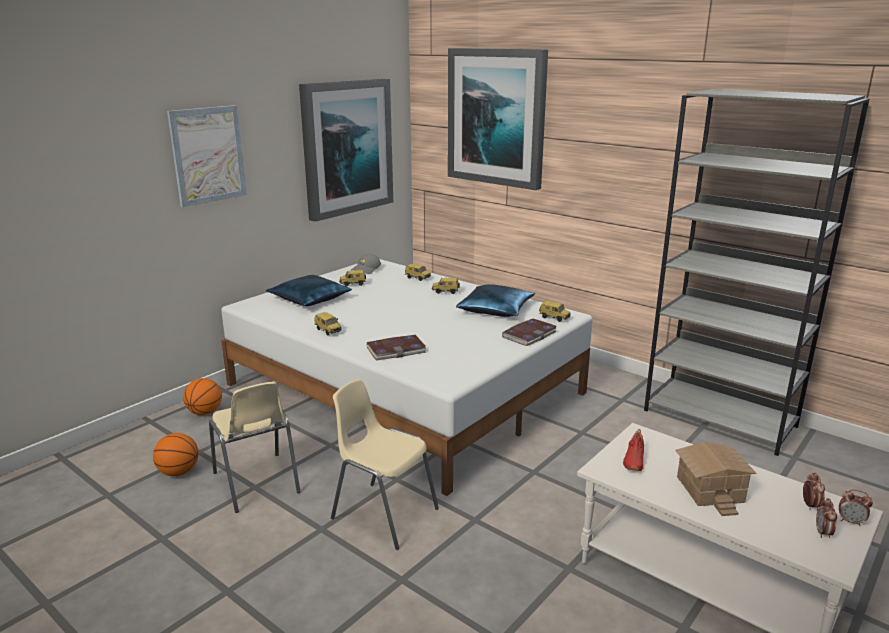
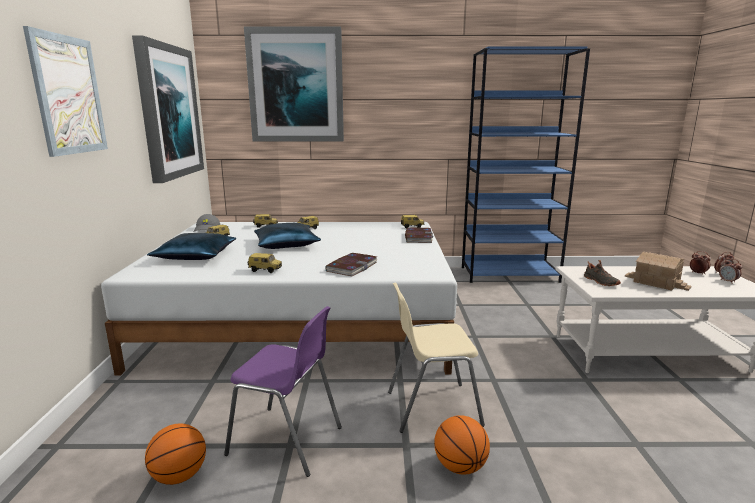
camera: 40 degrees left, 5 degrees down
basketball [183,378,222,415] -> basketball moved to [434,415,490,475]
beige chair [209,382,300,513] -> purple chair [224,306,342,477]
blue pillow [456,285,535,317] -> blue pillow moved to [254,223,321,249]
red shoe [623,429,644,471] -> black shoe [584,260,621,286]
grey bookcase [644,89,870,456] -> blue bookcase [462,46,590,283]

